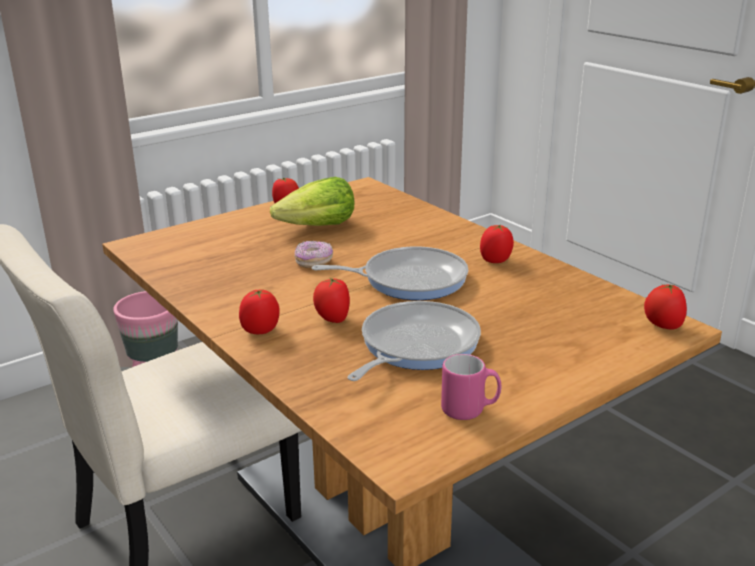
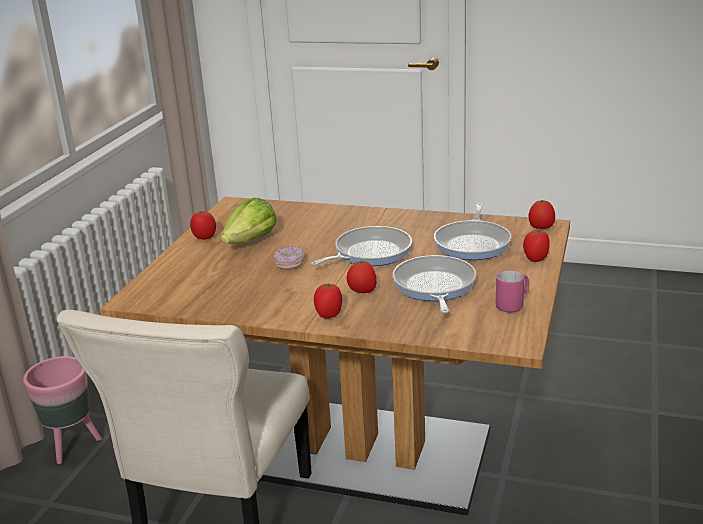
camera: 35 degrees left, 0 degrees up
tomato [480,225,514,263] -> tomato moved to [523,230,550,262]
none -> frying pan [434,203,511,260]

